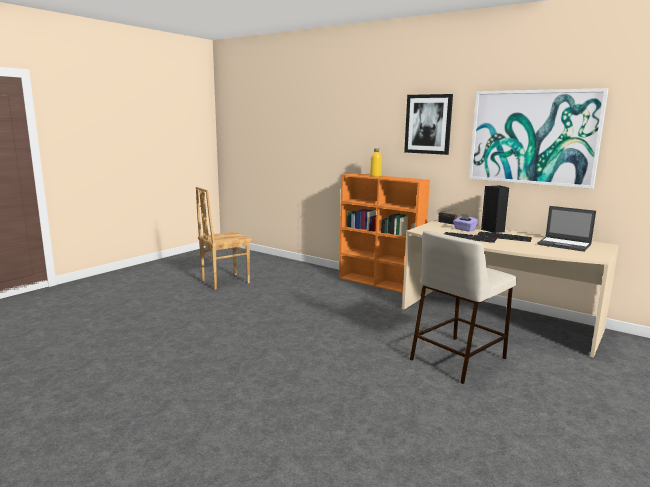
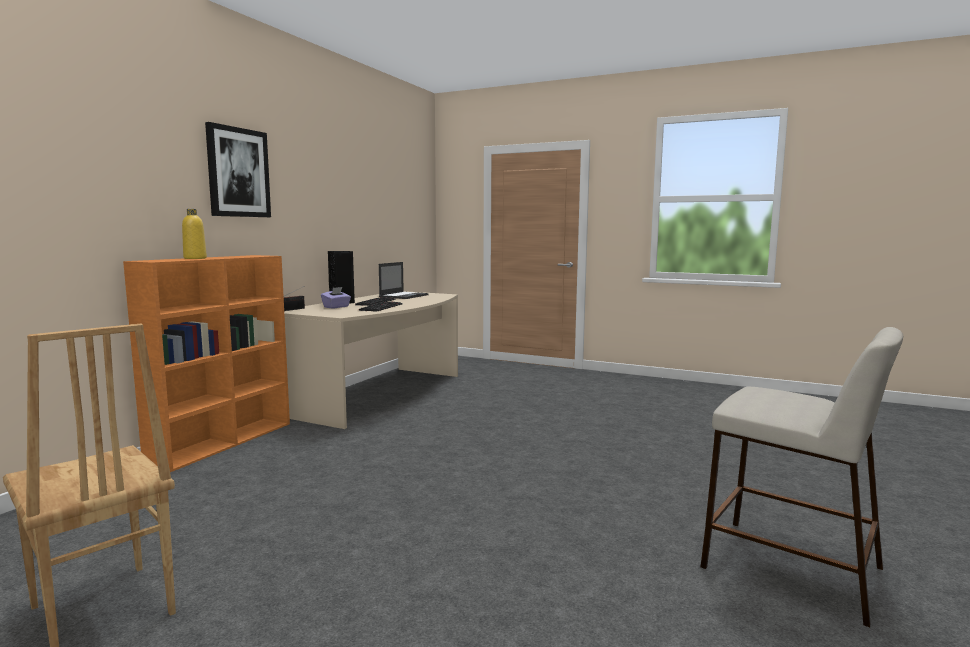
camera: 100 degrees left, 5 degrees down
beige stool [410,231,517,384] -> beige stool moved to [701,327,903,627]
picture [469,88,608,189] -> none

